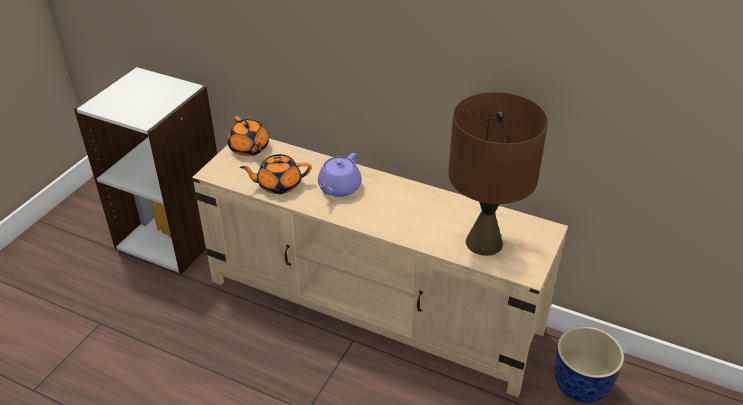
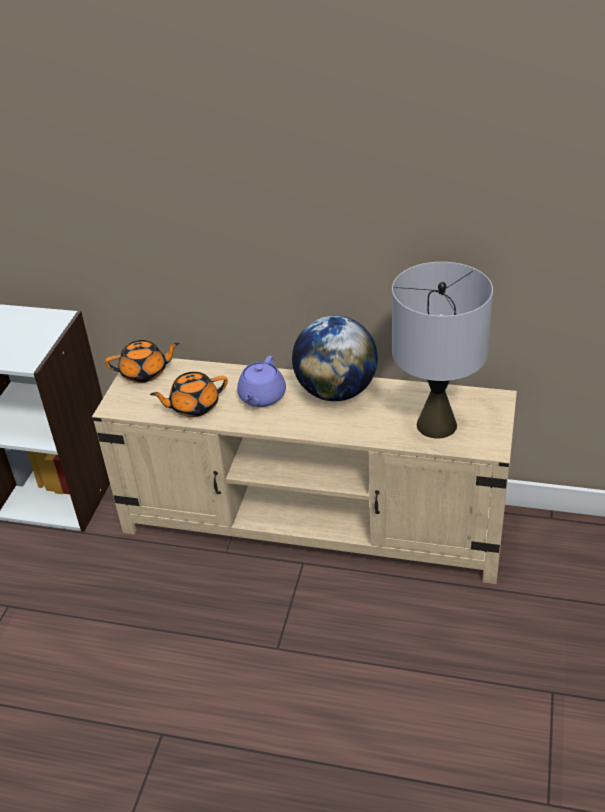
camera: 10 degrees left, 0 degrees up
orange teapot [227,116,269,156] -> orange teapot turned 60 degrees counterclockwise [105,340,180,383]
brown table lamp [448,92,548,256] -> grey table lamp [392,262,493,439]
planter [554,326,624,403] -> none
none -> globe [292,315,378,401]

